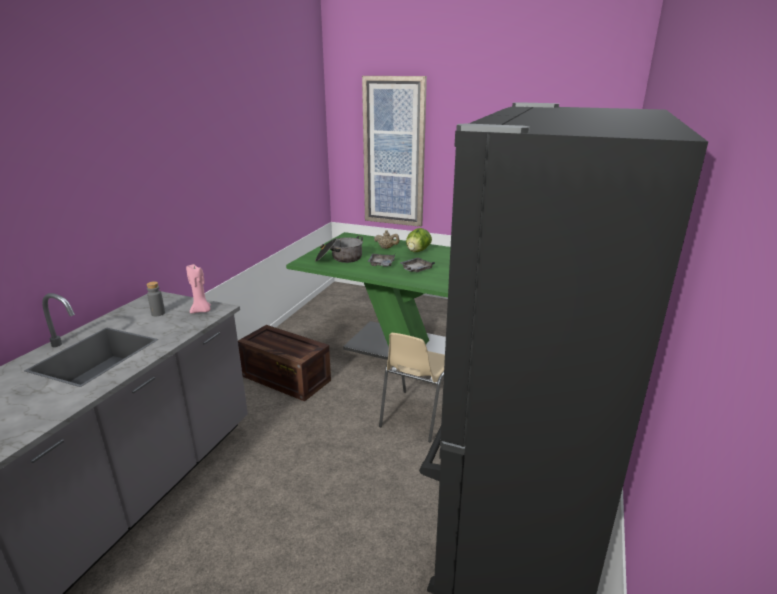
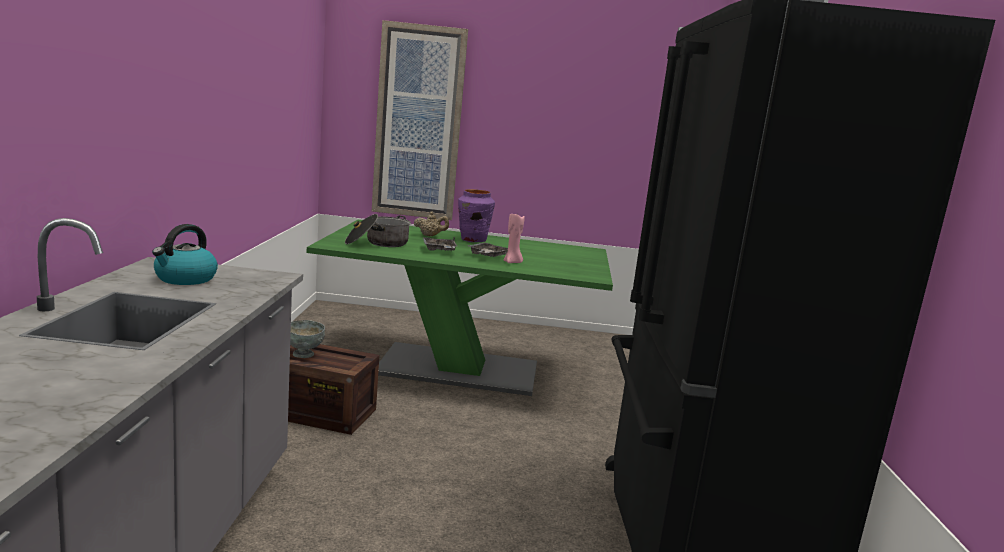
camera: 20 degrees left, 10 degrees down
grey bottle [146,281,165,316] -> kettle [152,224,218,285]
pink candle [186,264,211,313] -> pink candle moved to [504,212,525,263]
beige chair [379,333,445,442] -> none
lettuce [406,228,432,252] -> purple vase [458,189,495,242]
none -> grey bowl [290,320,325,358]

